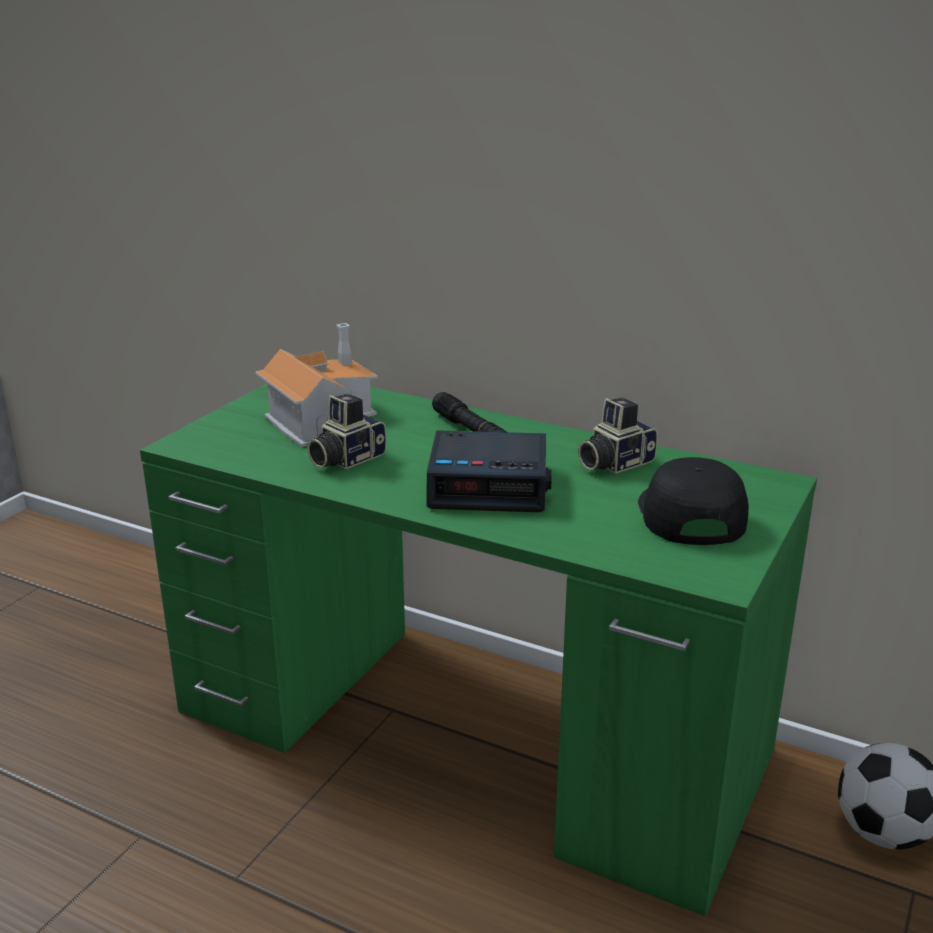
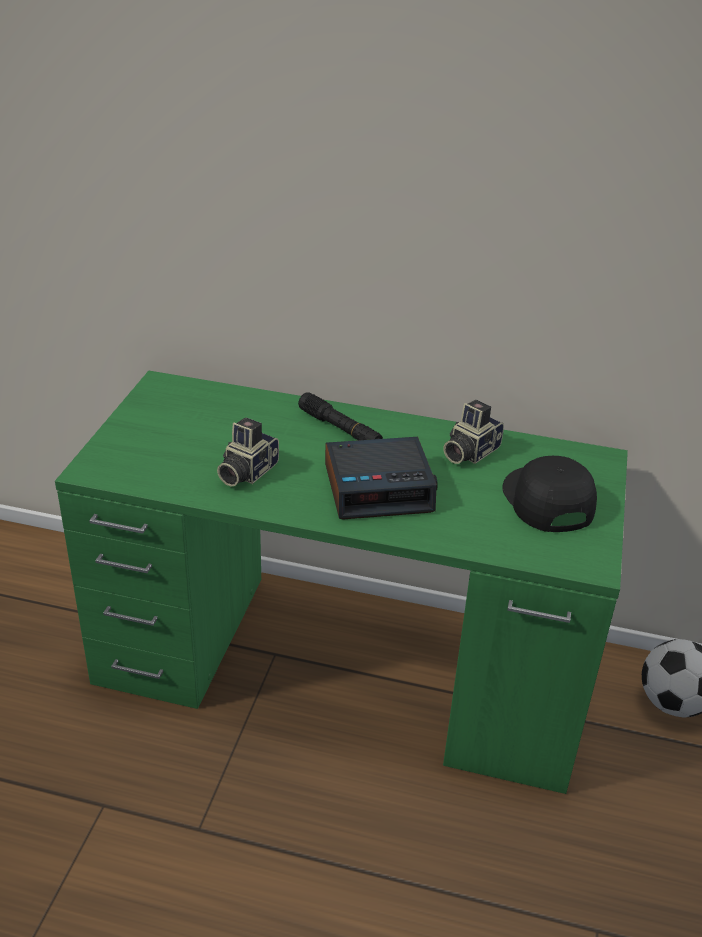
camera: 15 degrees left, 10 degrees up
toy house [256,323,378,447] -> none

